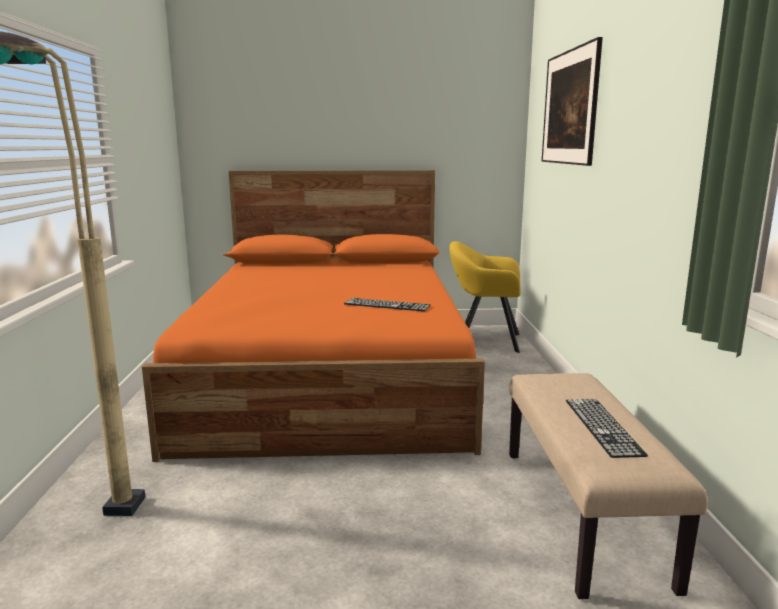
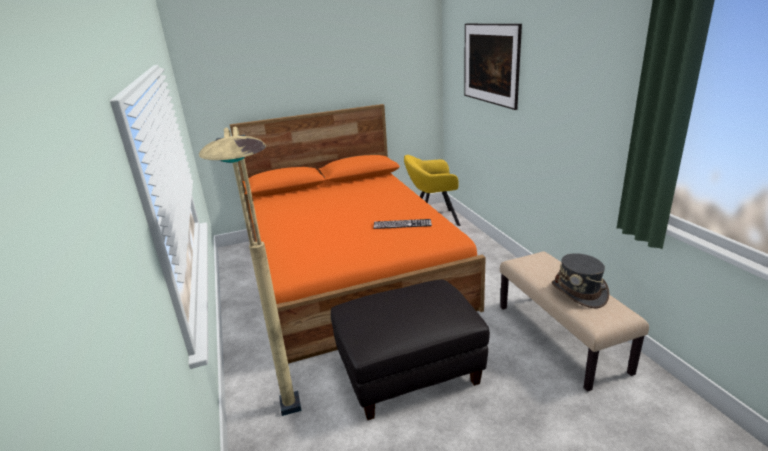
camera: 15 degrees left, 10 degrees up
keyboard [566,399,648,458] -> grey hat [551,253,609,308]
none -> black ottoman [331,280,490,420]

